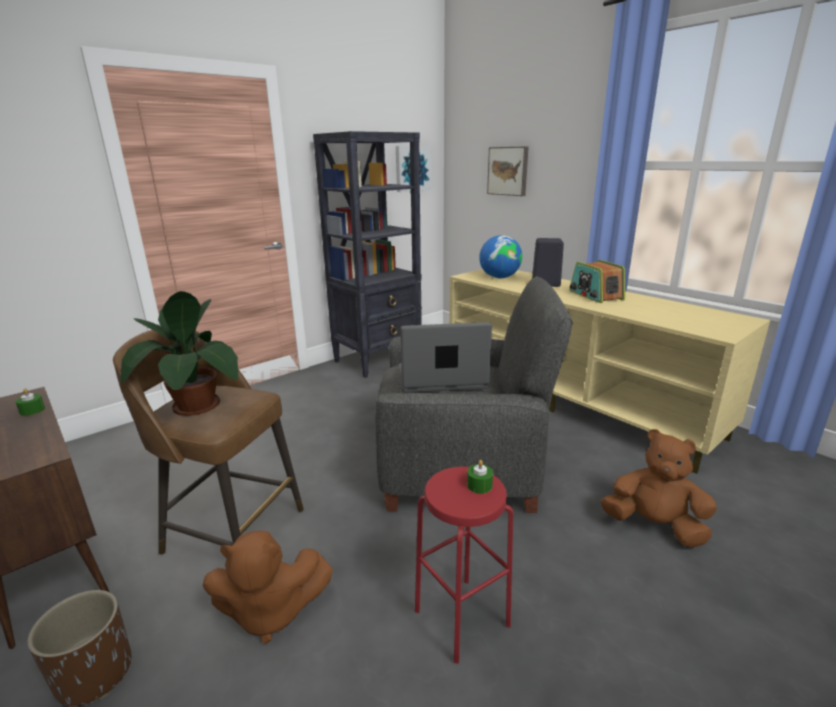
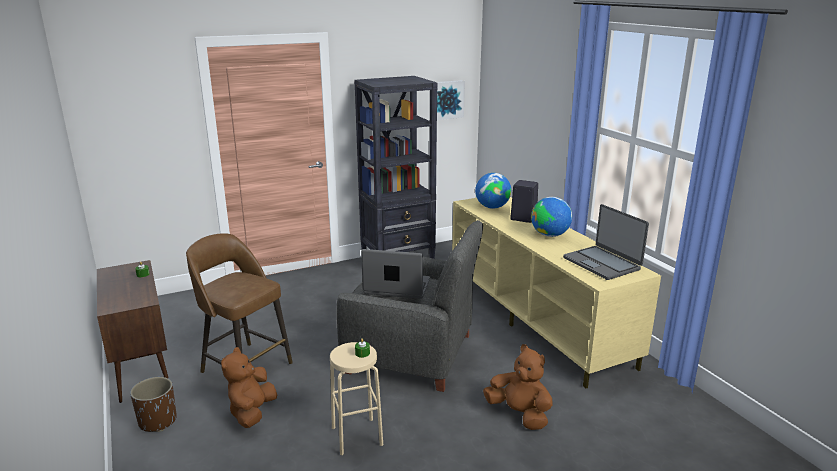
camera: 15 degrees right, 0 degrees up
potted plant [121,291,238,416] -> none
brown plush toy [203,530,333,644] -> brown plush toy turned 90 degrees clockwise [221,347,277,428]
red stool [415,466,513,664] -> beige stool [330,342,383,455]
picture [487,147,528,196] -> none
radio [569,260,625,303] -> globe [531,197,572,237]
none -> laptop [563,204,649,280]

